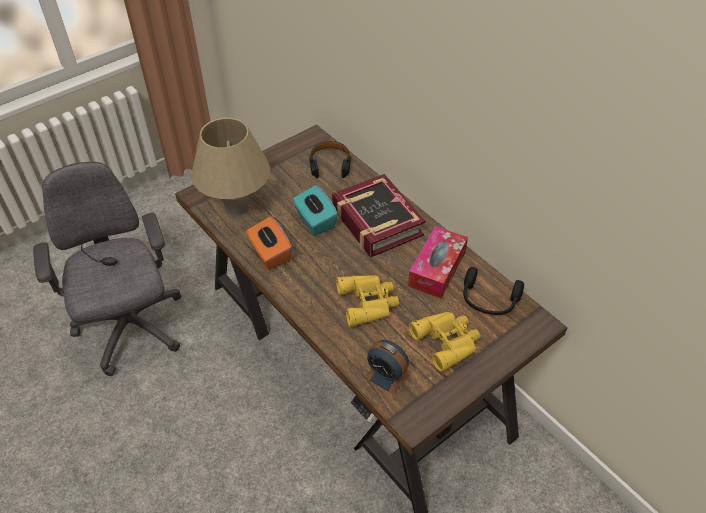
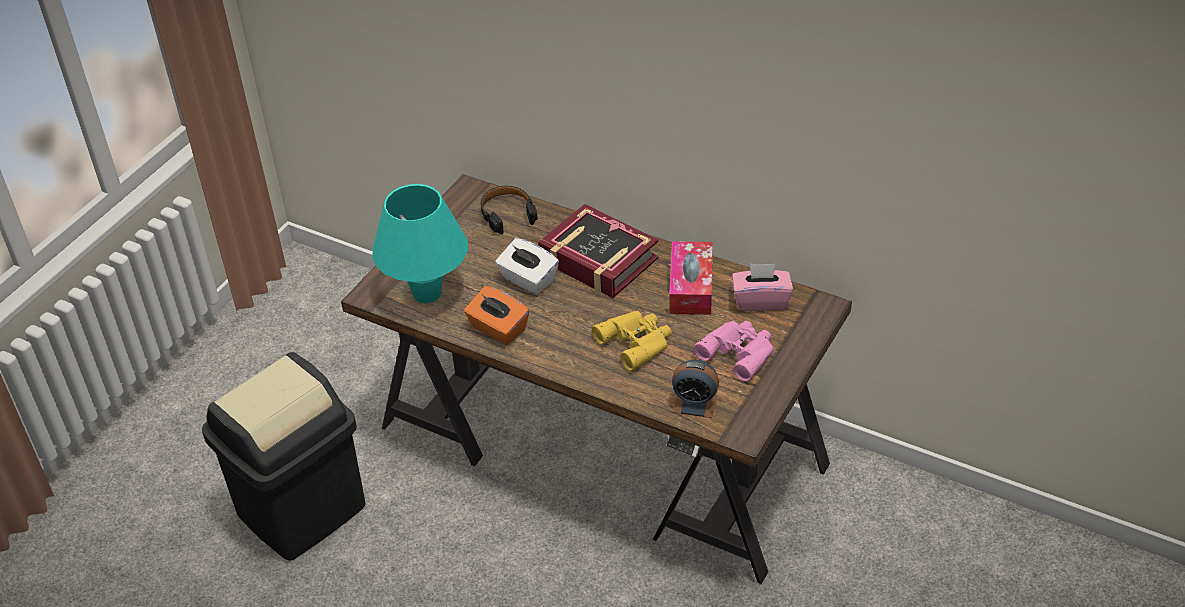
camera: 20 degrees left, 5 degrees down
grey office chair [33,162,182,376] -> black trash can [202,352,365,560]
beige table lamp [191,118,270,215] -> turquoise table lamp [372,184,468,303]
turquoise tissue box [293,185,338,235] -> white tissue box [496,238,559,295]
yellow binoculars [409,312,480,372] -> pink binoculars [694,321,774,382]
black headphones [463,267,524,315] -> pink tissue box [732,263,793,311]

